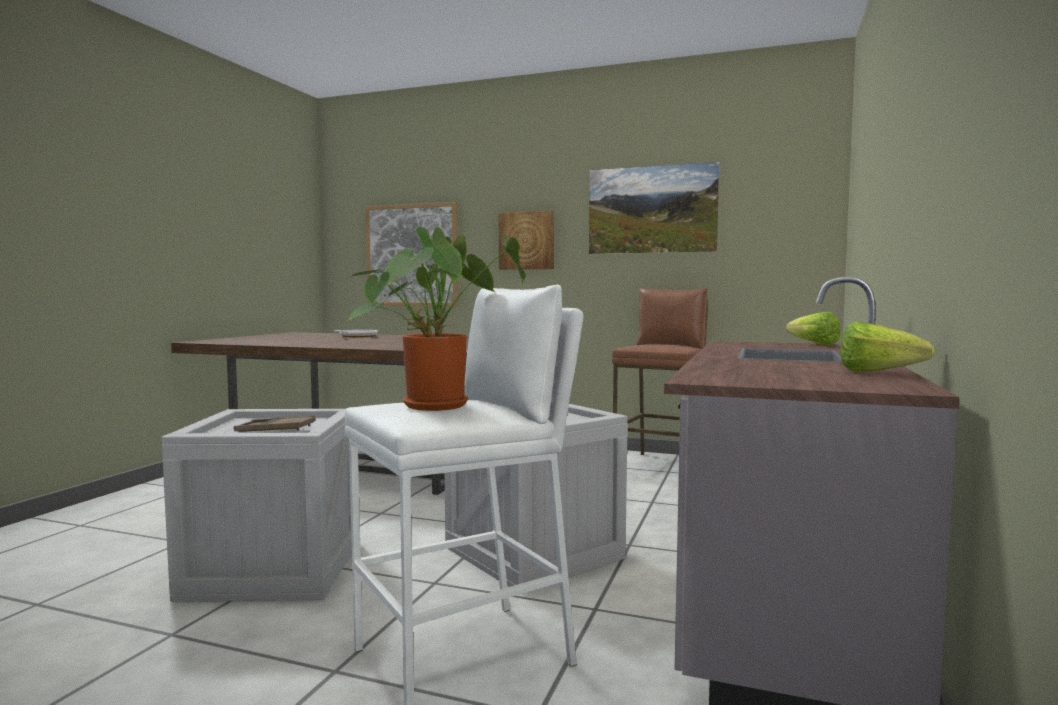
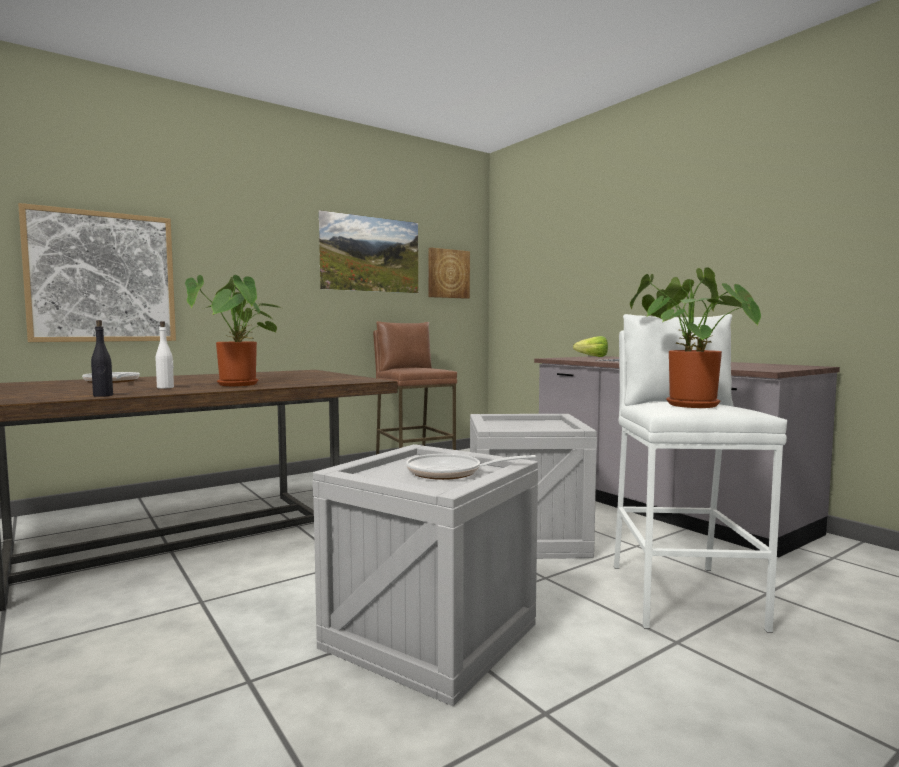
camera: 55 degrees left, 0 degrees up
brown tray [234,416,316,432] -> frying pan [406,454,536,480]
picture [499,210,554,270] -> picture moved to [428,248,470,299]
lettuce [840,322,935,372] -> none
none -> black bottle [91,320,113,397]
none -> white bottle [156,321,174,389]
none -> potted plant [185,275,281,386]

